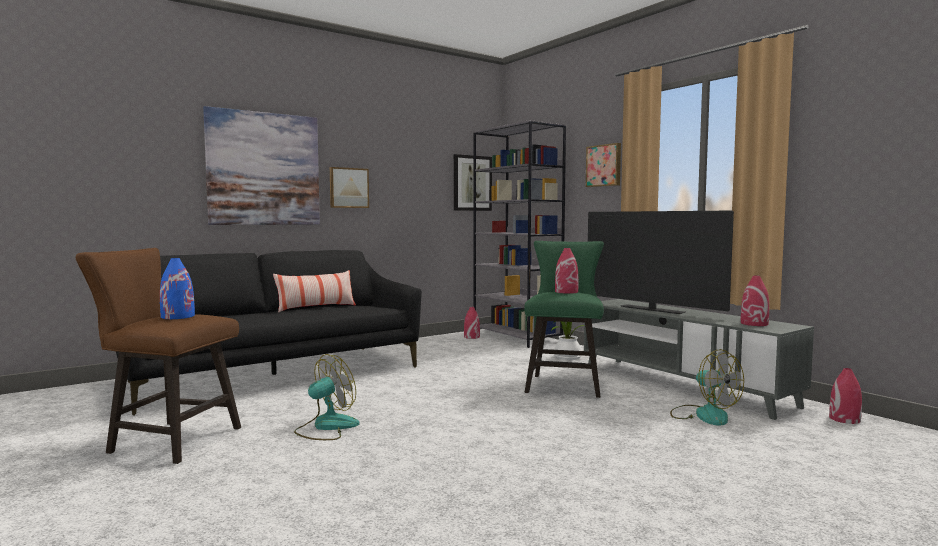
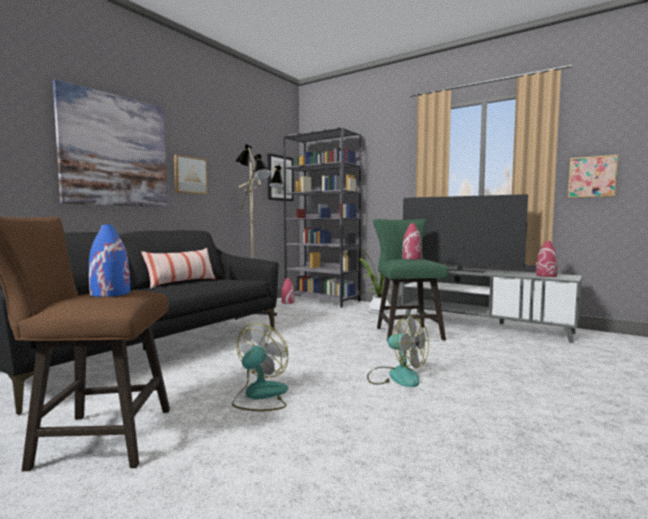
camera: 20 degrees left, 0 degrees up
picture [586,143,621,187] -> picture moved to [568,155,618,198]
fan [670,349,744,426] -> fan moved to [367,314,429,387]
red vase [829,368,862,424] -> none
none -> floor lamp [235,144,284,320]

